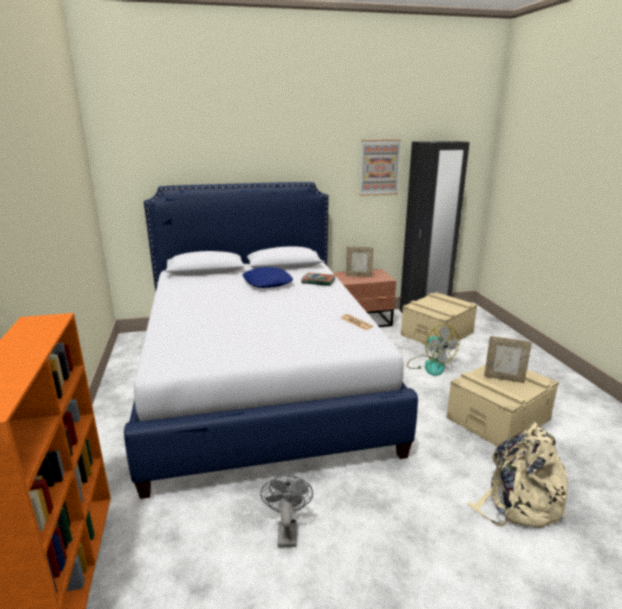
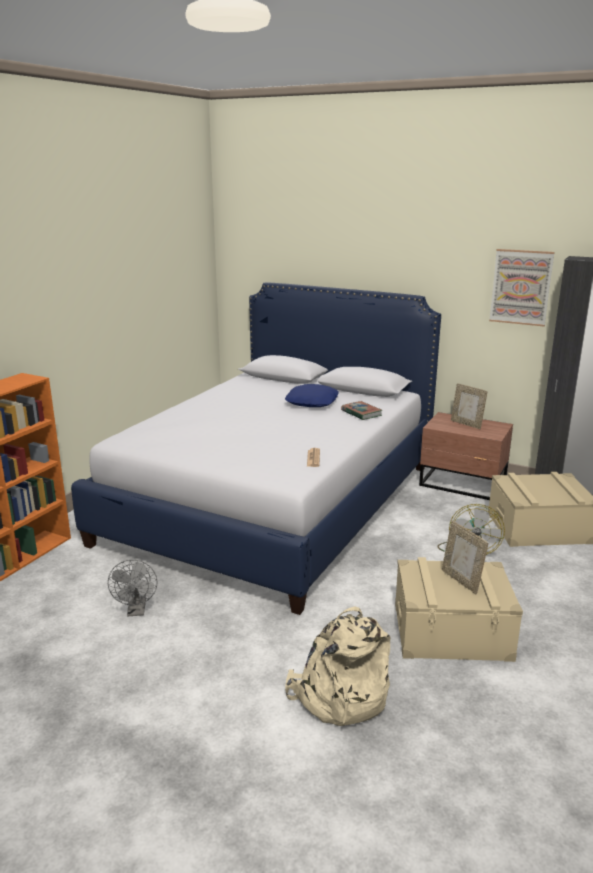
camera: 40 degrees right, 0 degrees up
grey fan [260,475,313,547] -> grey fan turned 135 degrees clockwise [108,560,157,616]

